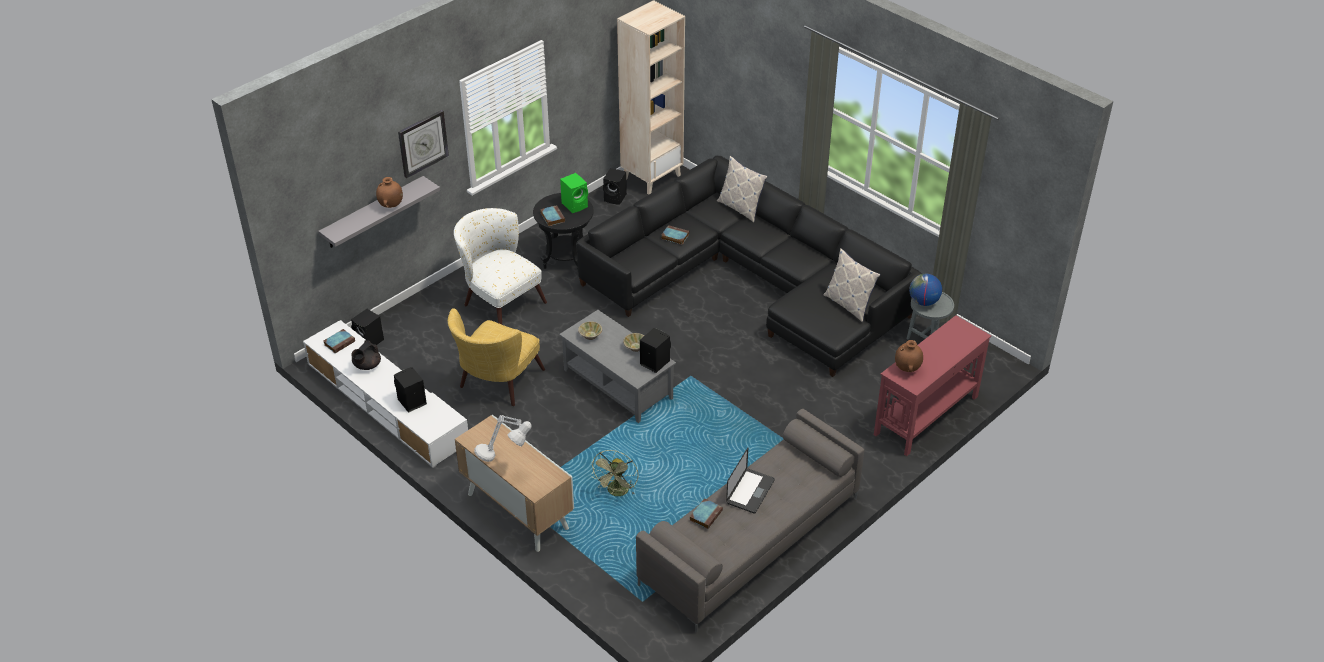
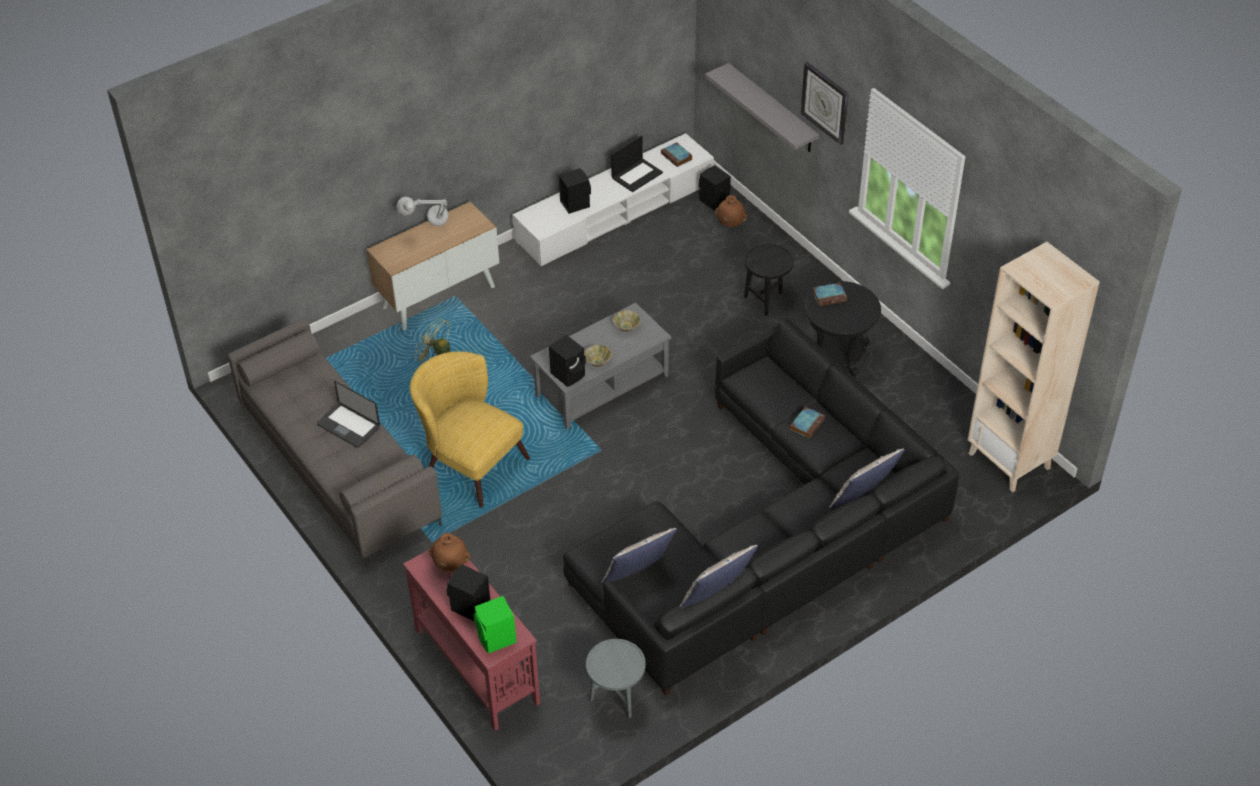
camera: 100 degrees right, 5 degrees up
black teapot [351,340,381,370] -> laptop [611,136,663,192]
brown vase [376,177,403,208] -> brown vase moved to [715,195,747,227]
yellow armchair [448,308,545,406] -> yellow armchair moved to [410,351,530,508]
white armchair [454,208,547,325] -> black side table [744,244,794,316]
green speaker [560,173,588,213] -> green speaker moved to [473,596,517,654]
black speaker [603,168,627,205] -> black speaker moved to [447,564,490,621]
book [690,498,723,529] -> none
globe [909,274,942,306] -> none
none -> pillow [680,545,758,608]

